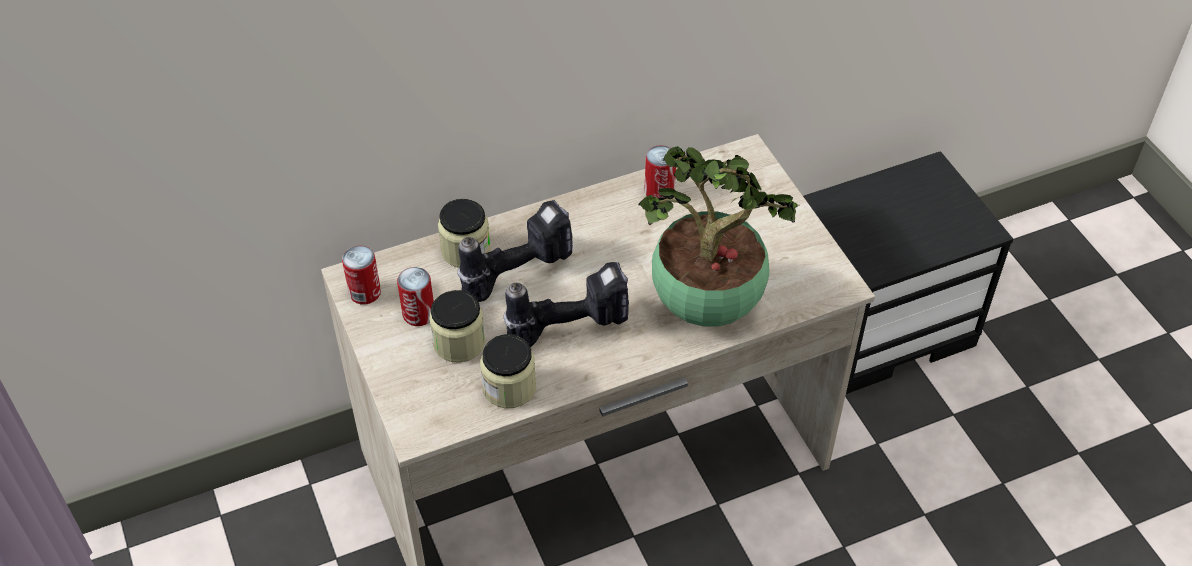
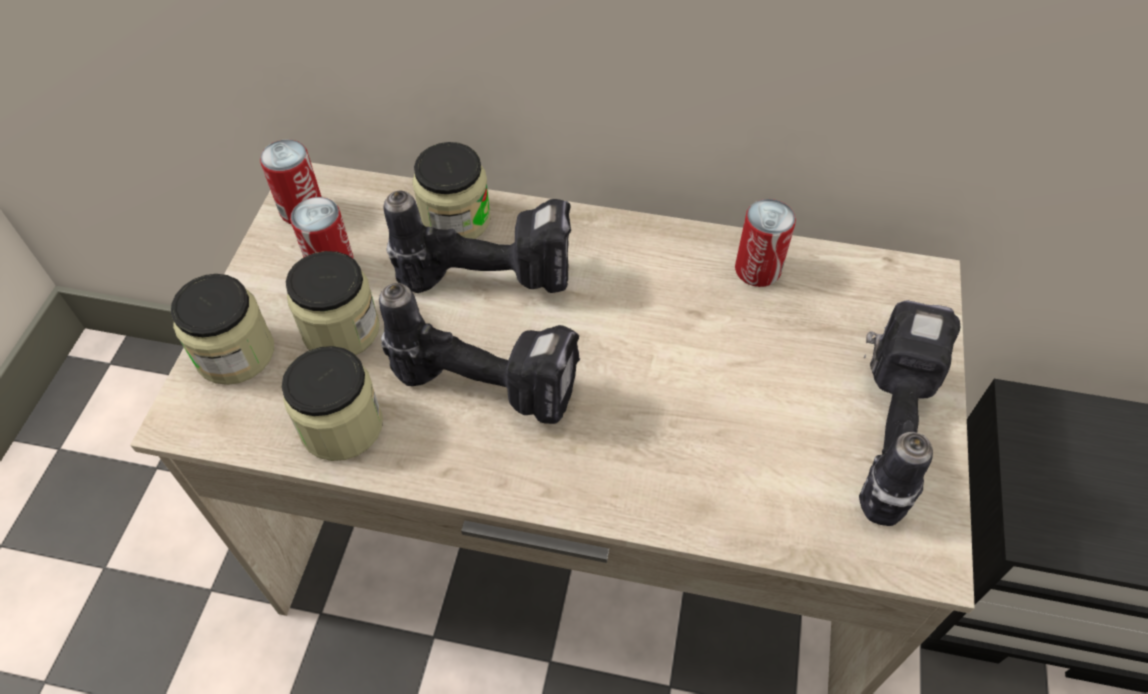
camera: 35 degrees right, 5 degrees up
potted plant [639,146,799,327] -> none
none -> jar [171,274,274,385]
none -> power drill [859,300,960,526]

